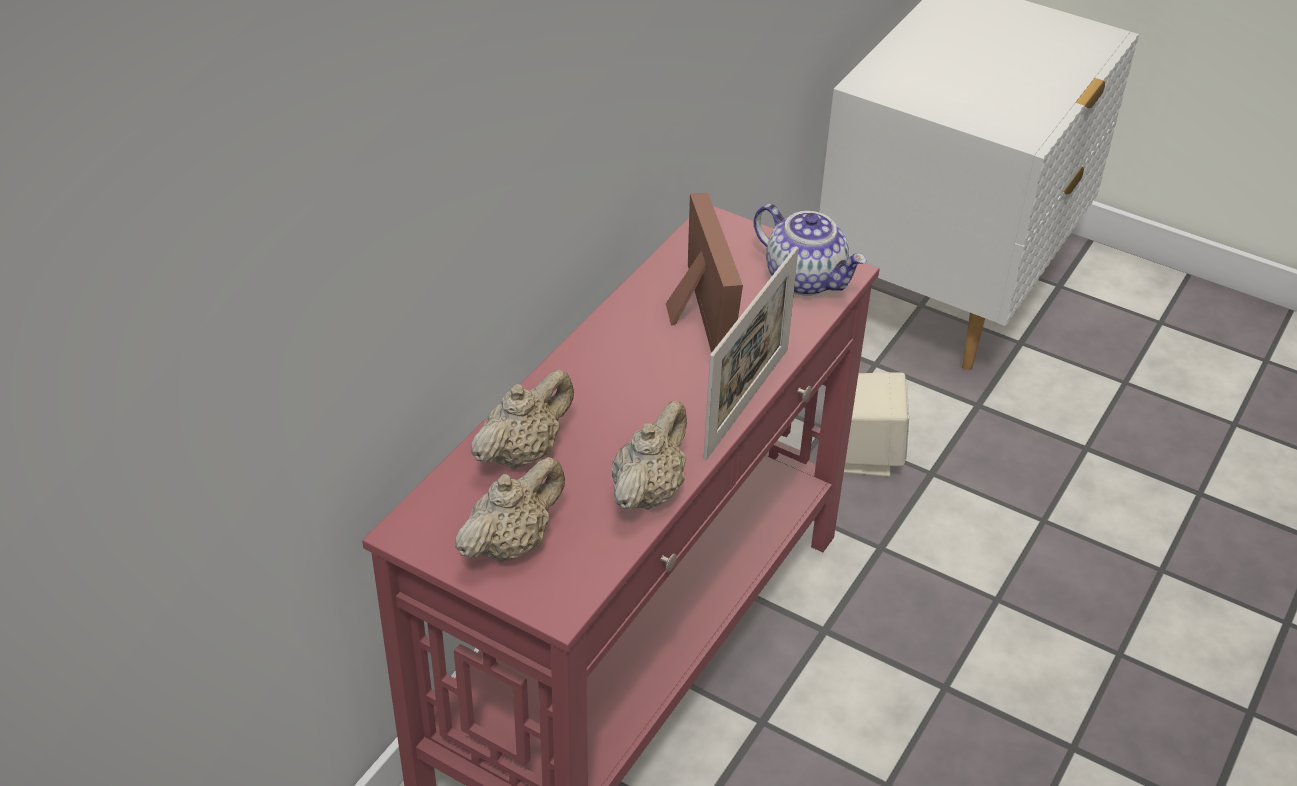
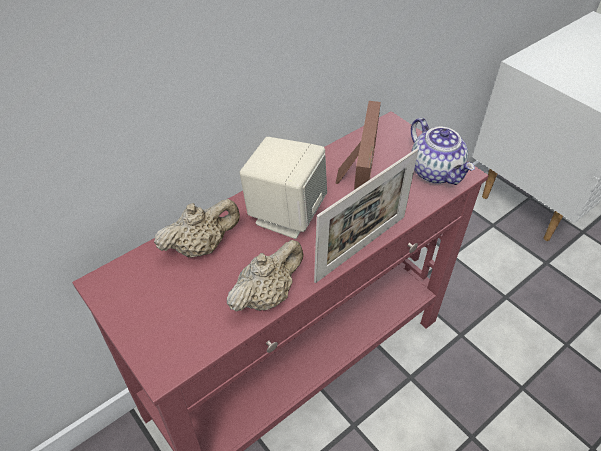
camera: 20 degrees right, 5 degrees up
beige teapot [455,457,565,563] -> none
beige speaker [844,372,909,477] -> beige speaker moved to [240,137,327,239]

